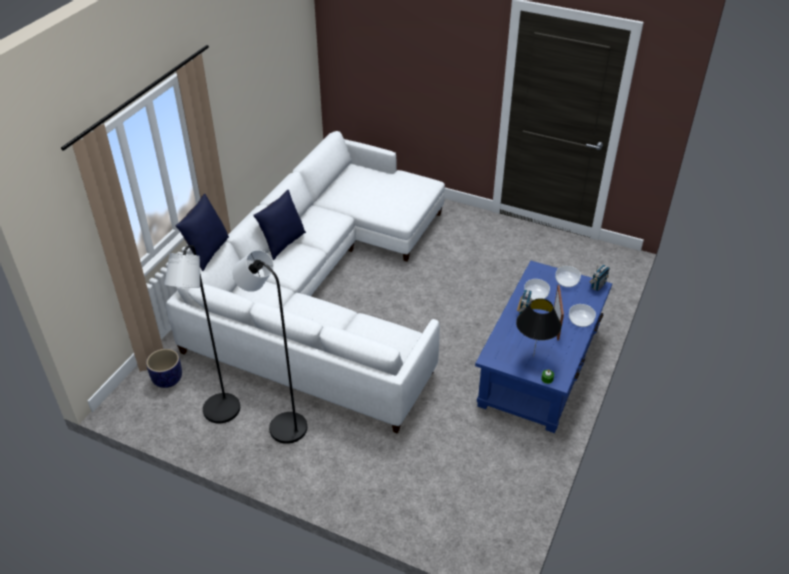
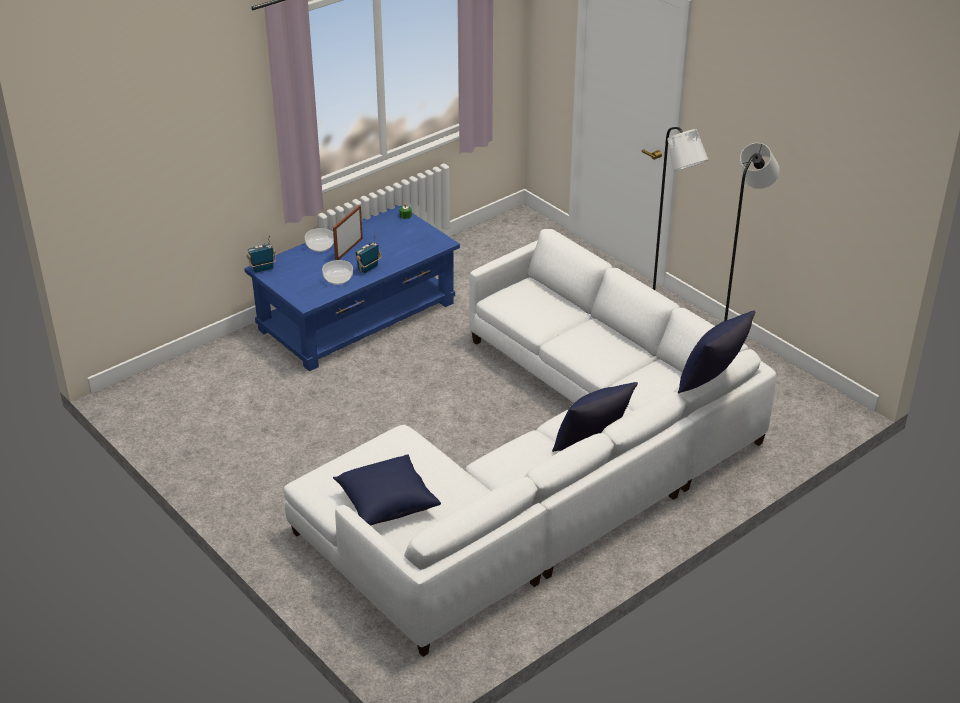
camera: 155 degrees left, 5 degrees down
planter [146,349,182,388] -> none
black table lamp [516,298,561,357] -> none
bowl [555,266,581,287] -> none
none -> blue pillow [333,454,441,526]

